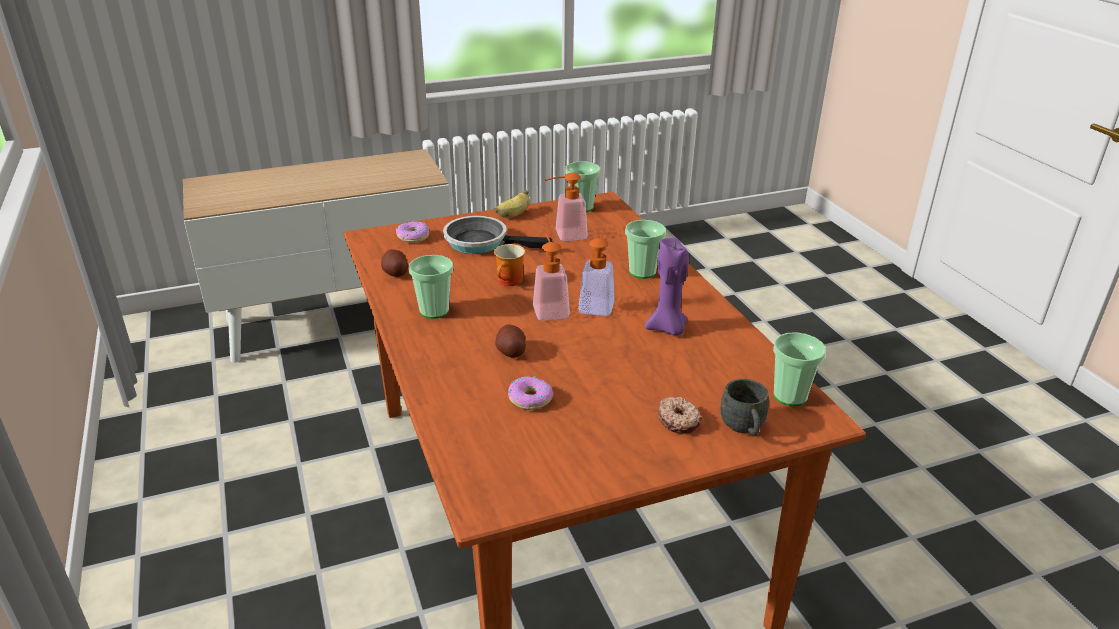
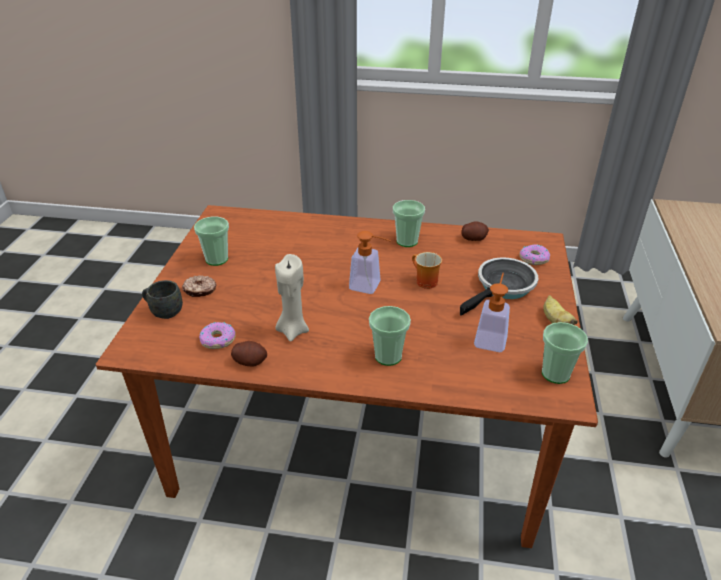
camera: 120 degrees right, 5 degrees up
potato [495,324,526,358] -> potato moved to [231,341,267,367]
donut [508,376,553,410] -> donut moved to [199,322,236,349]
soap dispenser [578,230,615,316] -> none
purple candle [645,238,689,335] -> beige candle [275,254,309,342]
cup [773,332,826,406] -> cup moved to [194,217,229,266]

